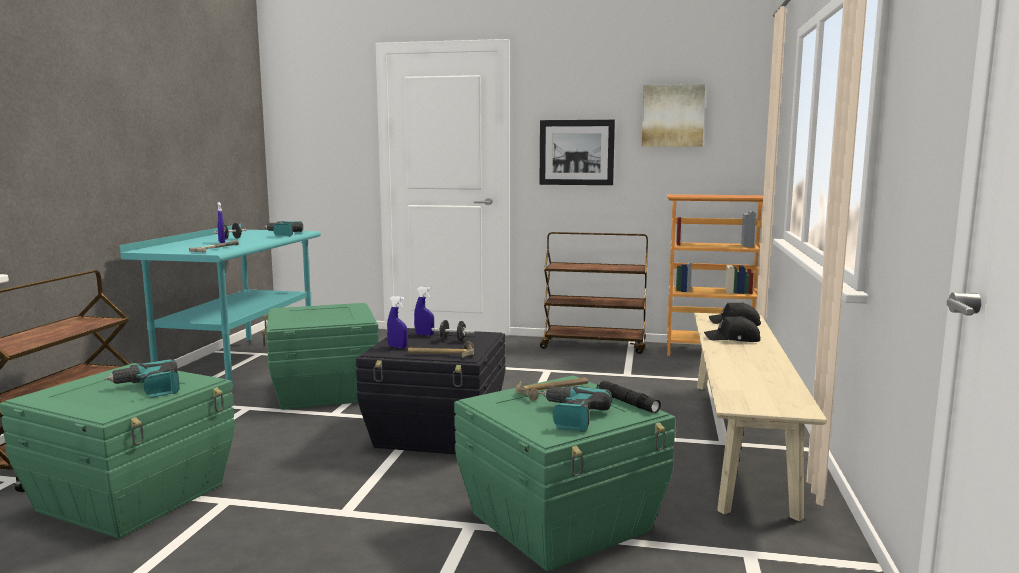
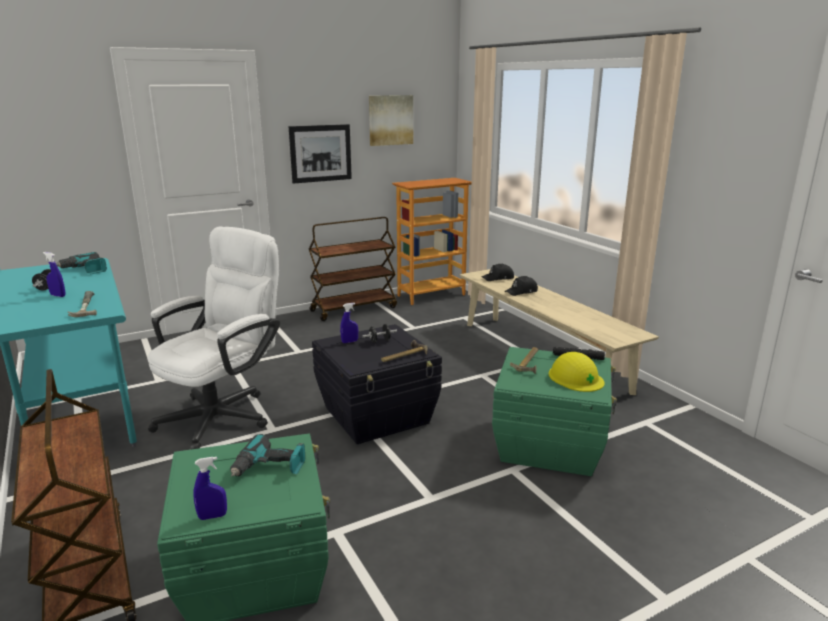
camera: 40 degrees left, 10 degrees up
green storage box [262,303,379,410] -> white office chair [148,226,280,449]
blue spray bottle [387,296,408,348] -> blue spray bottle moved to [193,457,227,520]
power drill [540,386,612,432] -> yellow hard hat [549,352,605,392]

